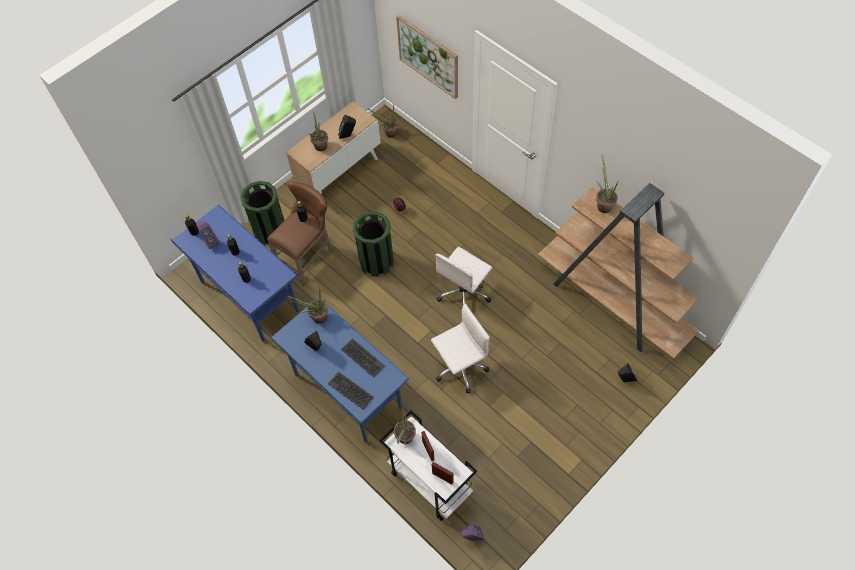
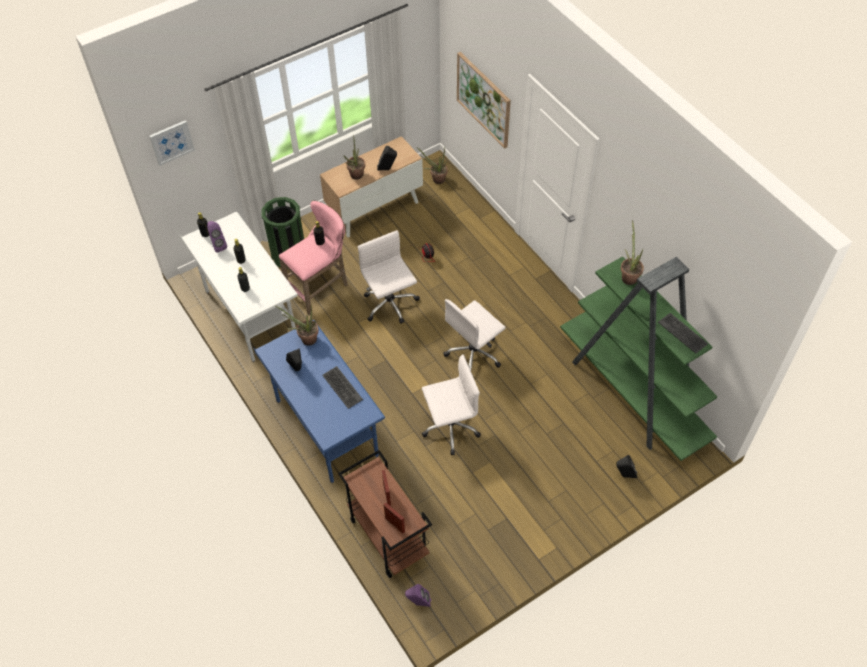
camera: 10 degrees right, 5 degrees down
blue desk [170,205,299,342] -> white desk [180,212,298,362]
brown stool [267,182,333,287] -> pink stool [279,201,348,315]
keyboard [328,372,374,410] -> keyboard moved to [658,313,708,354]
green trash can [353,211,394,277] -> white office chair [358,230,420,324]
white cart [379,411,477,521] -> brown cart [338,450,432,578]
potted plant [394,410,416,447] -> none
brown bookcase [538,183,699,359] -> green bookcase [560,256,718,461]
none -> picture [149,120,195,166]

